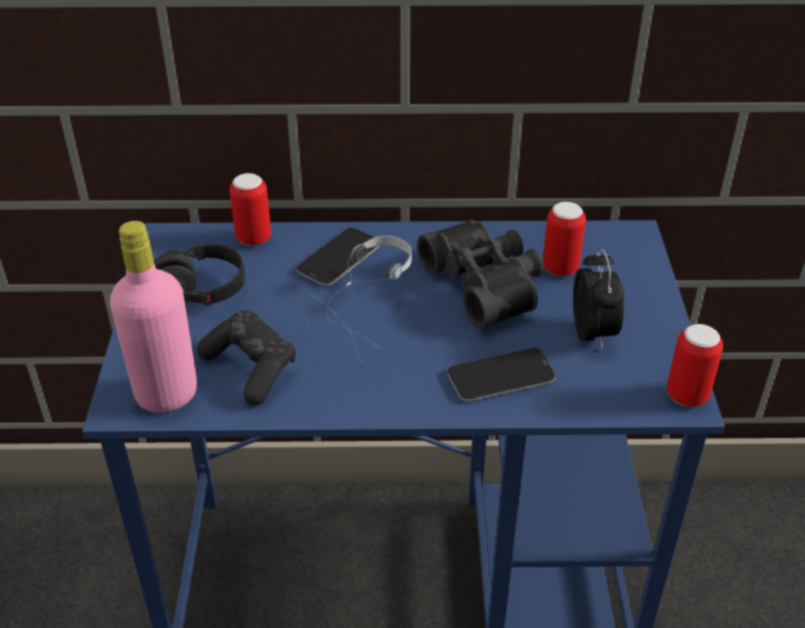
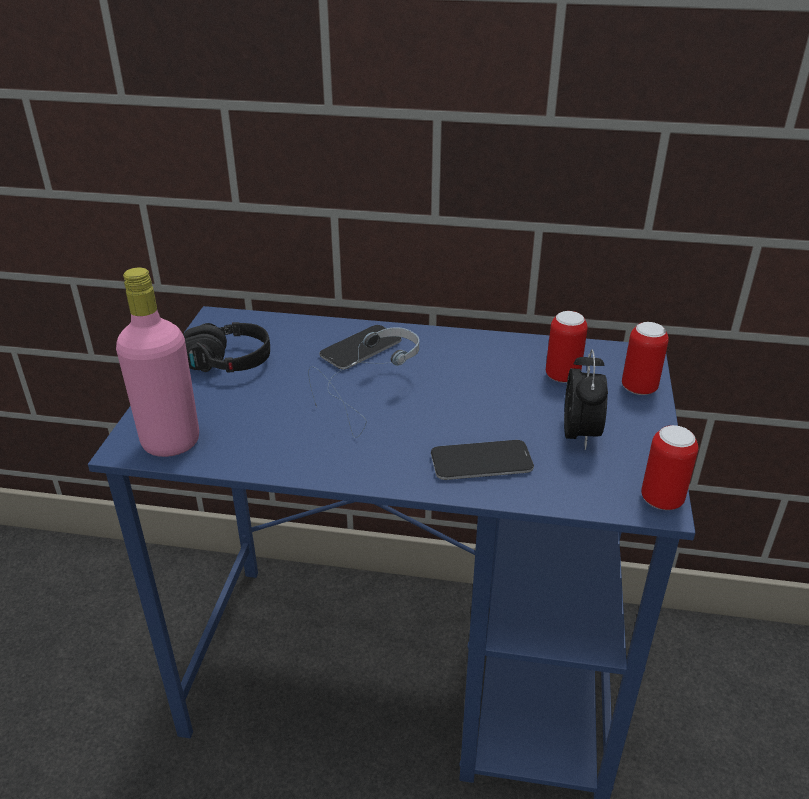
camera: 10 degrees right, 5 degrees down
black game controller [197,310,296,405] -> none
can [229,173,271,246] -> can moved to [622,322,669,395]
black binoculars [417,220,544,329] -> none

